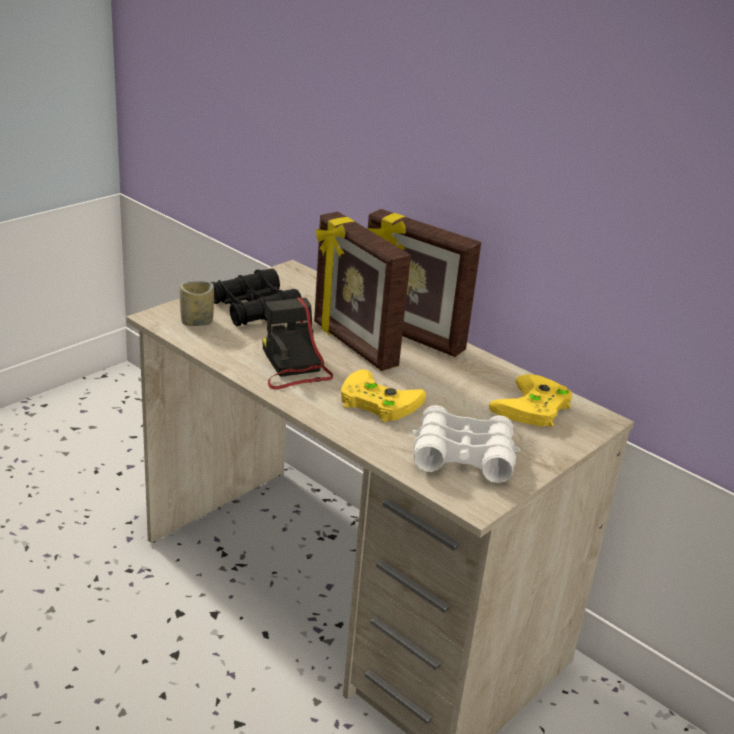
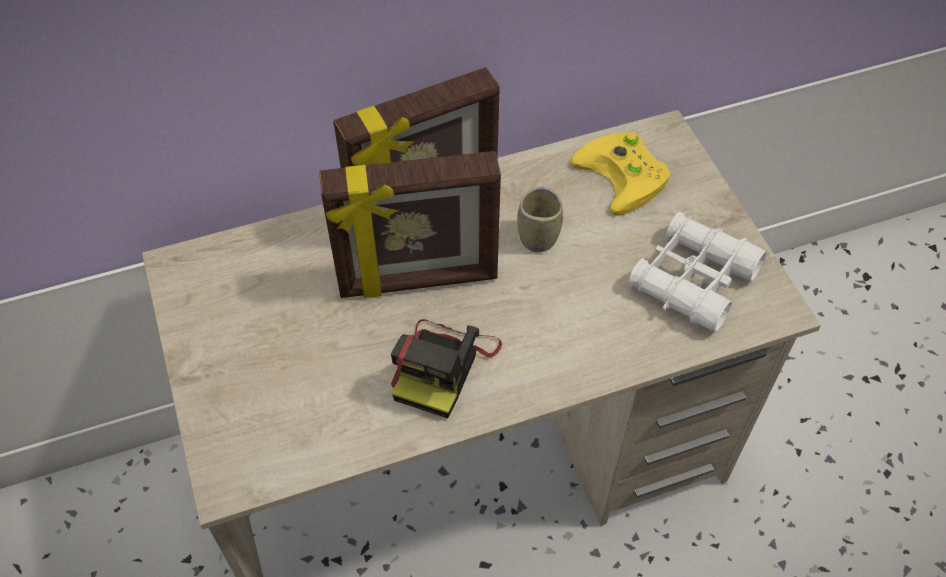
camera: 60 degrees left, 25 degrees up
cup [180,281,214,326] -> cup moved to [517,187,563,252]
black binoculars [211,269,302,326] -> none
camera [262,298,333,390] -> camera turned 75 degrees counterclockwise [391,319,502,418]
yellow game controller [341,369,426,423] -> none

